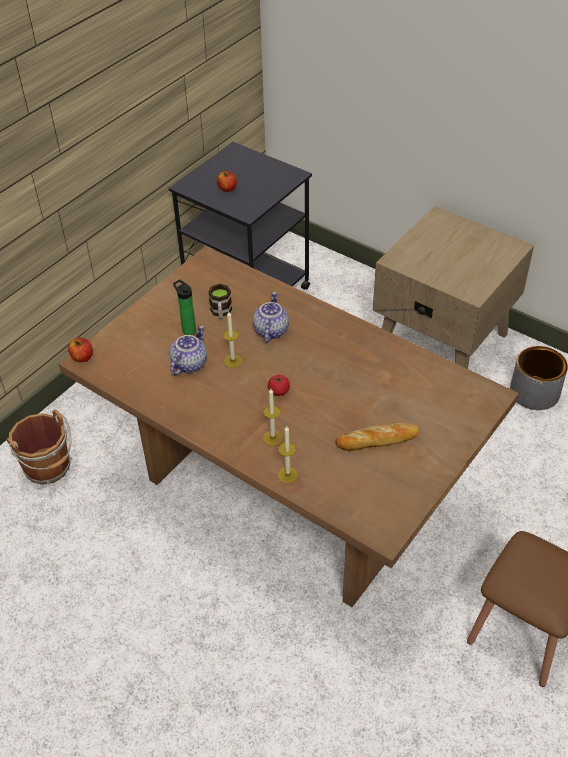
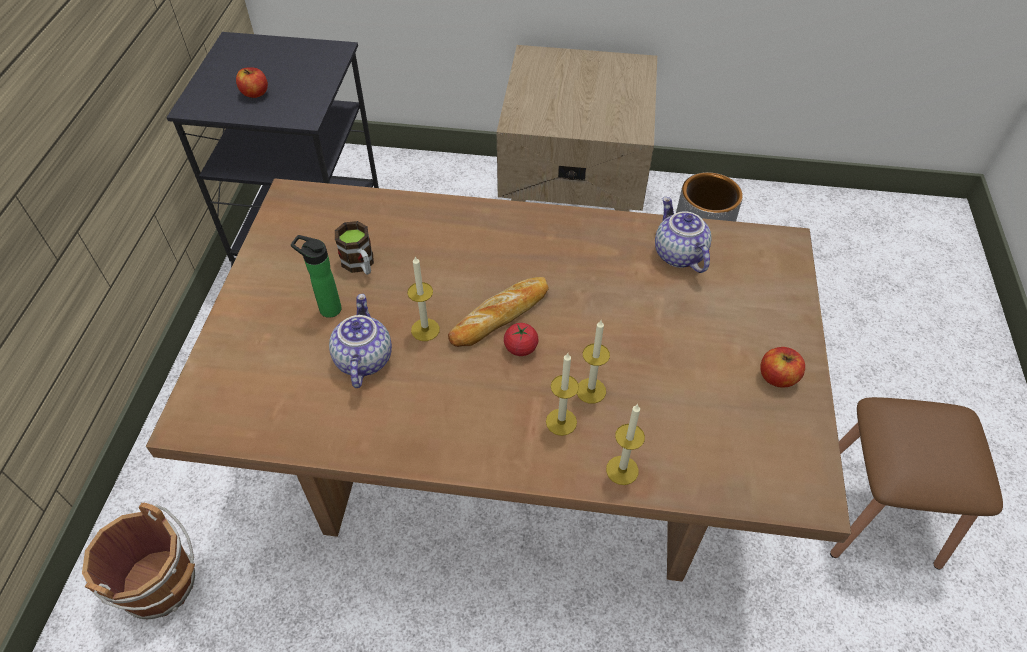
camera: 30 degrees left, 5 degrees up
apple [68,338,93,362] -> apple moved to [760,347,805,388]
teapot [253,292,289,343] -> teapot moved to [655,197,712,273]
bread [336,423,419,451] -> bread moved to [448,277,549,347]
none -> candle [577,320,610,404]

